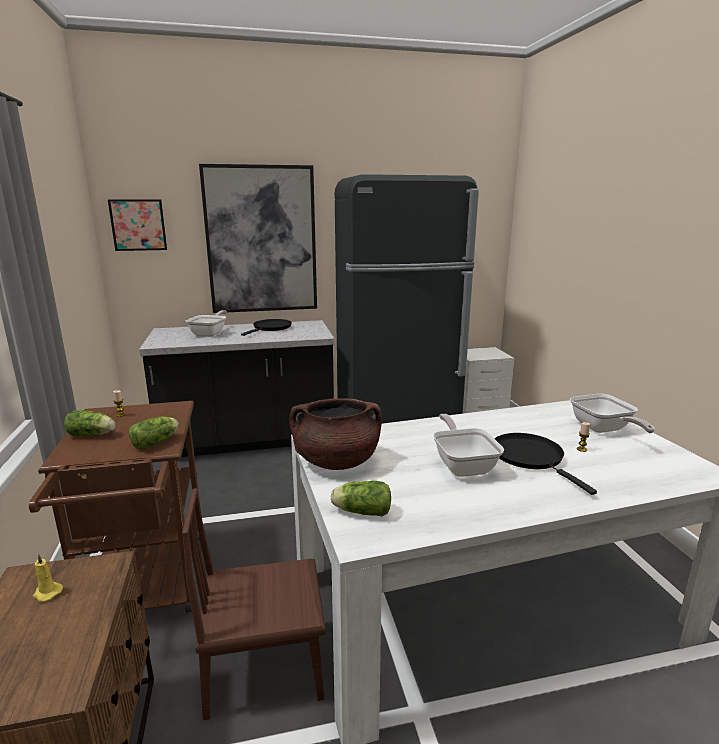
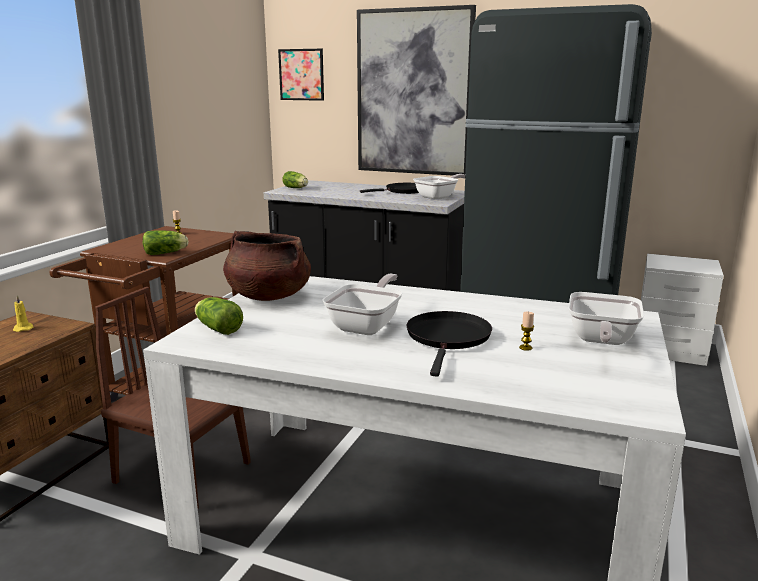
camera: 35 degrees right, 0 degrees up
lettuce [64,410,115,437] -> lettuce moved to [282,171,308,188]
frying pan [186,310,227,337] -> frying pan moved to [413,174,465,200]

